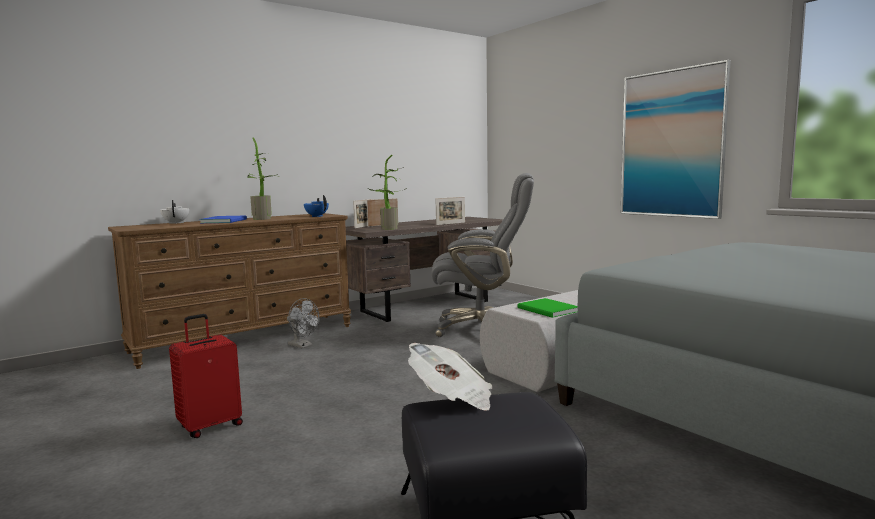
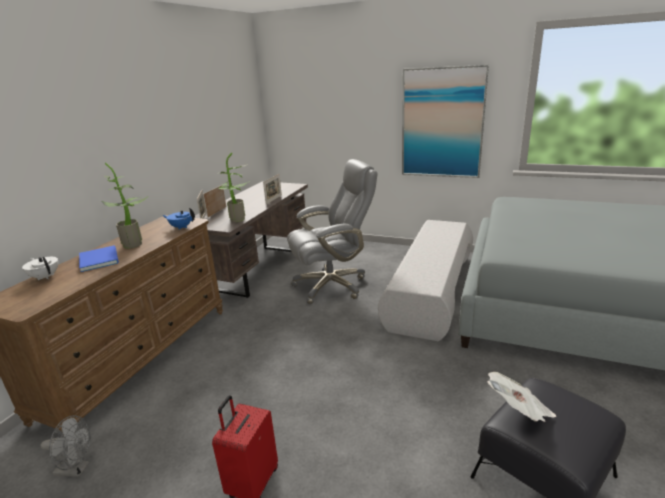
camera: 30 degrees left, 15 degrees up
grey fan [287,298,319,349] -> grey fan moved to [40,415,91,477]
green book [518,298,578,318] -> none

